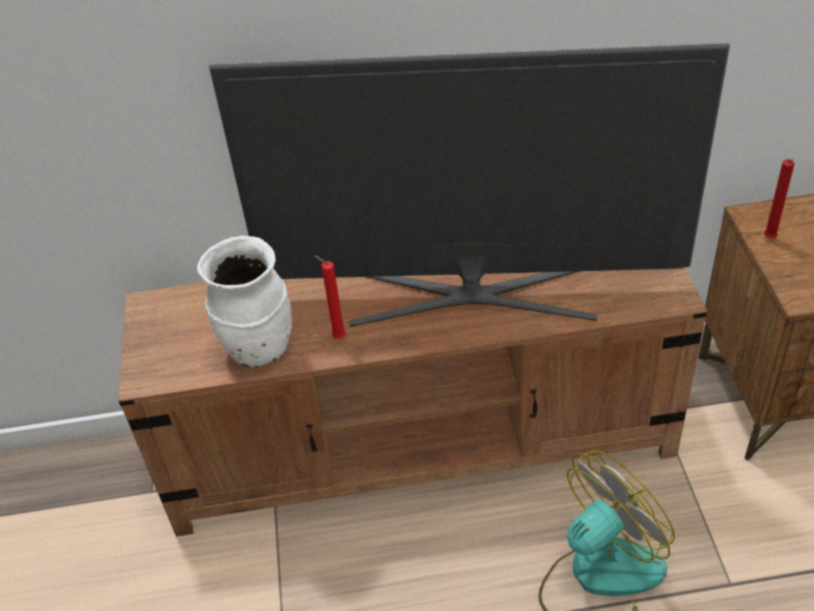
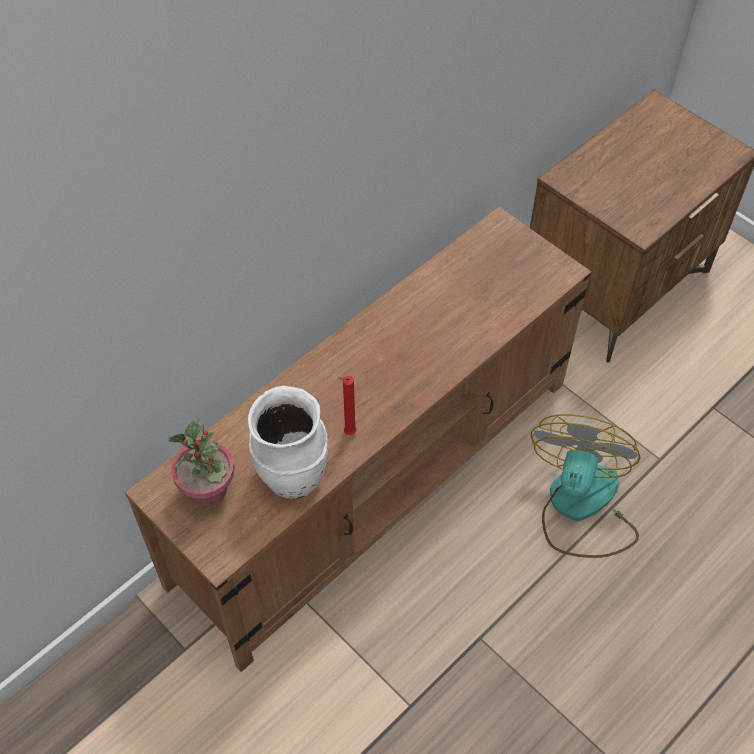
camera: 40 degrees left, 10 degrees up
television [209,43,730,327] -> none
red candle [764,159,795,238] -> none
none -> potted plant [169,419,234,507]

